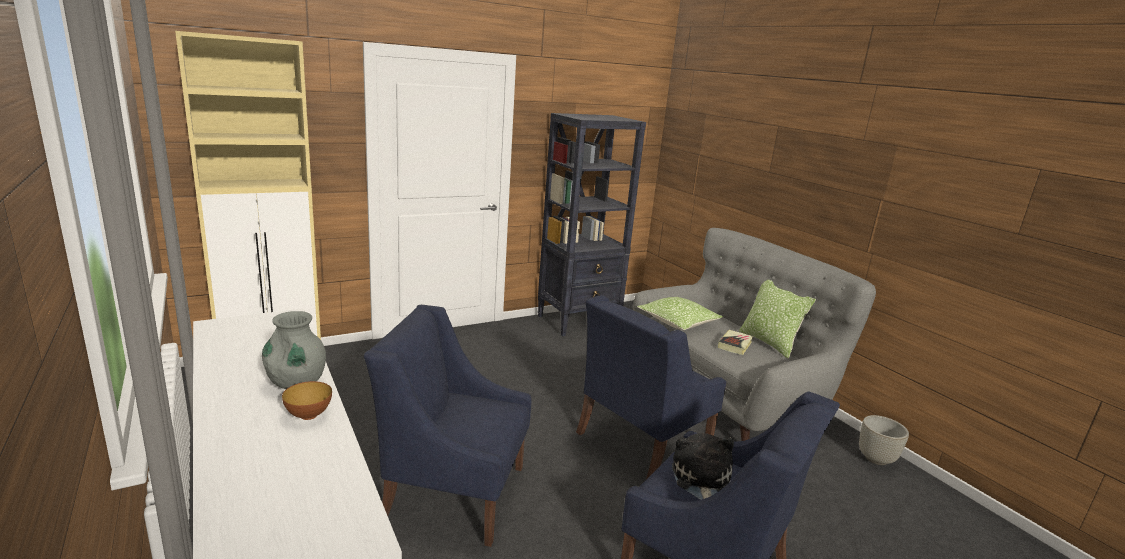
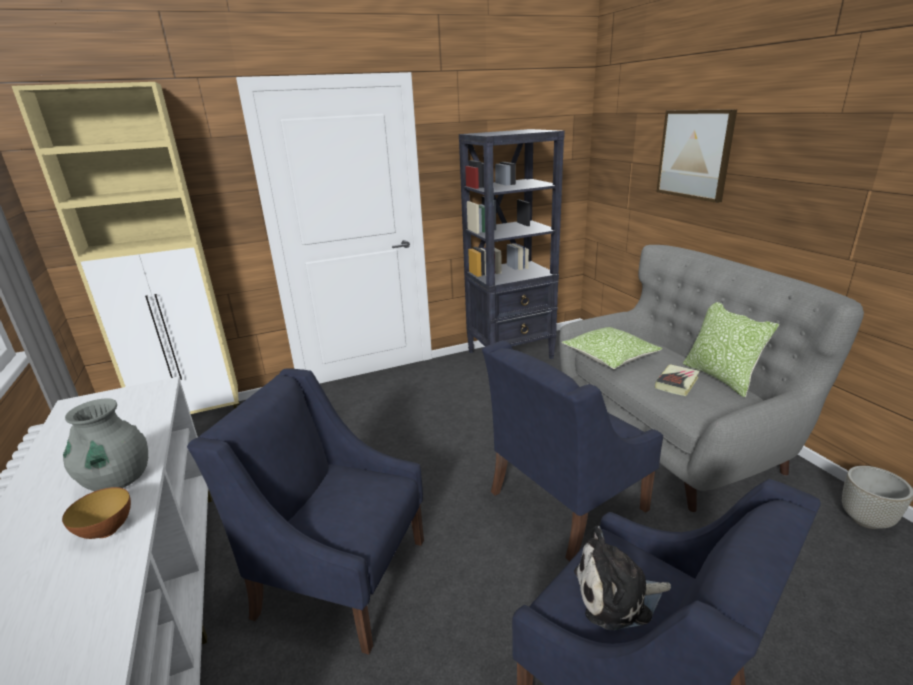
camera: 10 degrees right, 5 degrees up
plush toy [672,433,734,500] -> plush toy turned 105 degrees counterclockwise [574,526,671,630]
none -> picture [657,109,737,203]

